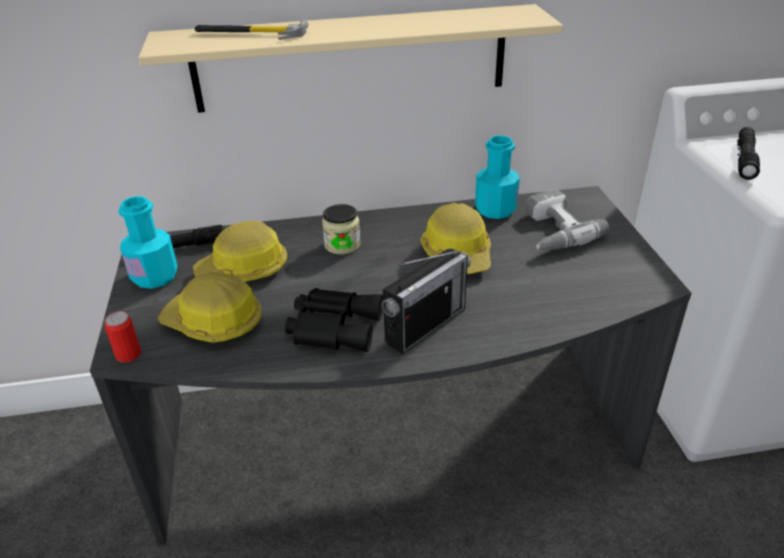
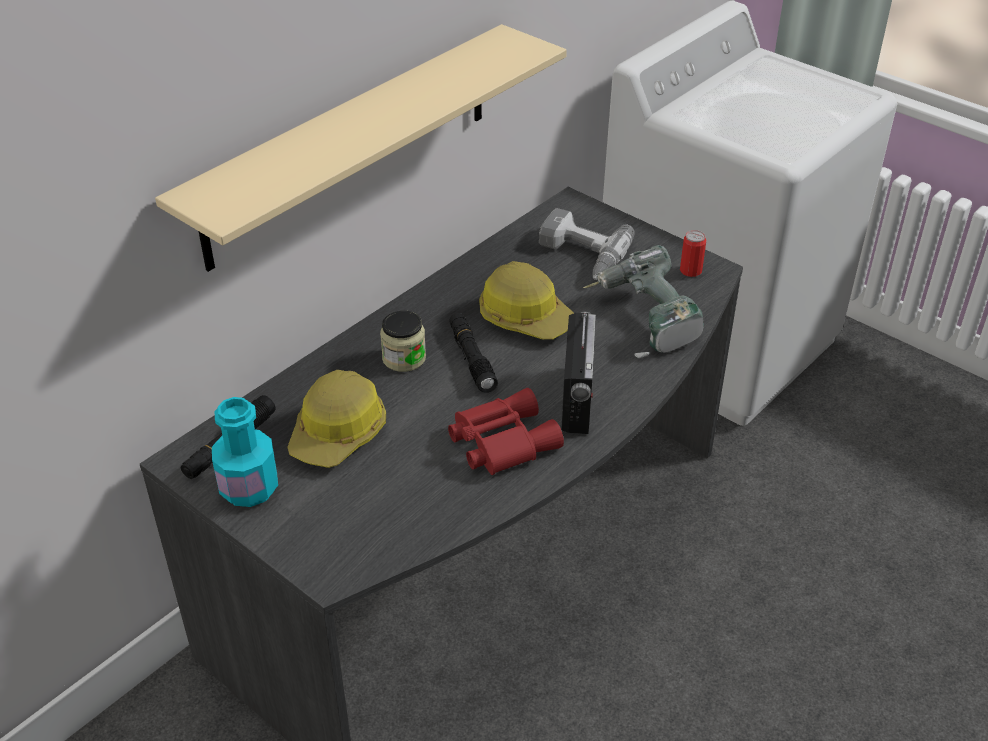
camera: 40 degrees left, 5 degrees up
can [105,311,141,362] -> can moved to [680,230,706,277]
hard hat [158,272,262,343] -> none
hammer [195,19,308,40] -> none
black binoculars [285,288,383,352] -> red binoculars [448,388,564,475]
turquoise bottle [475,135,520,219] -> none
black flashlight [737,127,760,180] -> black flashlight moved to [449,313,498,393]
none -> power drill [583,245,704,358]

